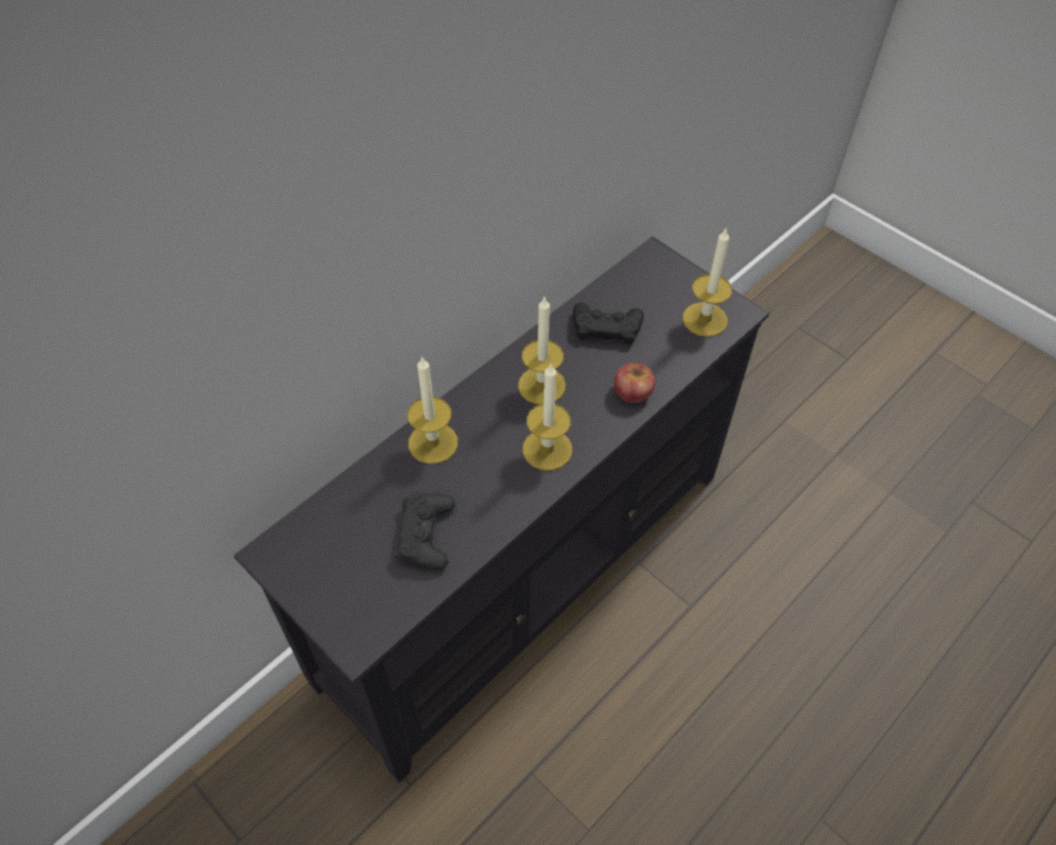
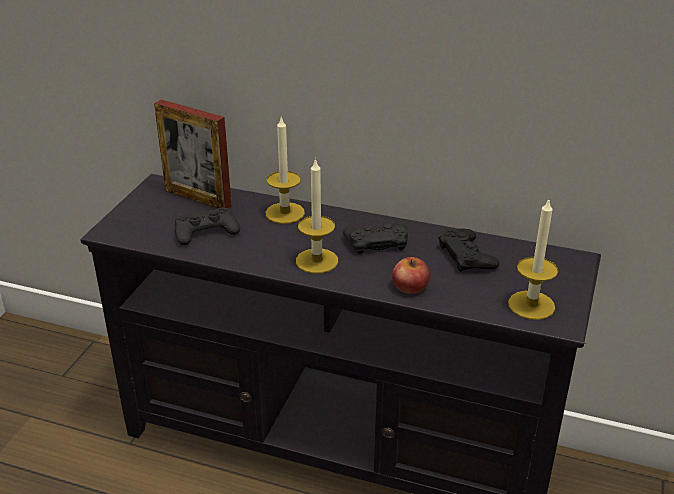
camera: 65 degrees right, 20 degrees down
candle [518,296,566,404] -> black game controller [343,222,408,254]
none -> picture frame [154,99,232,208]

